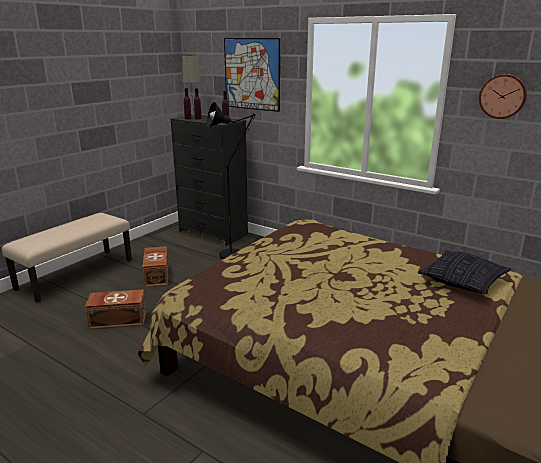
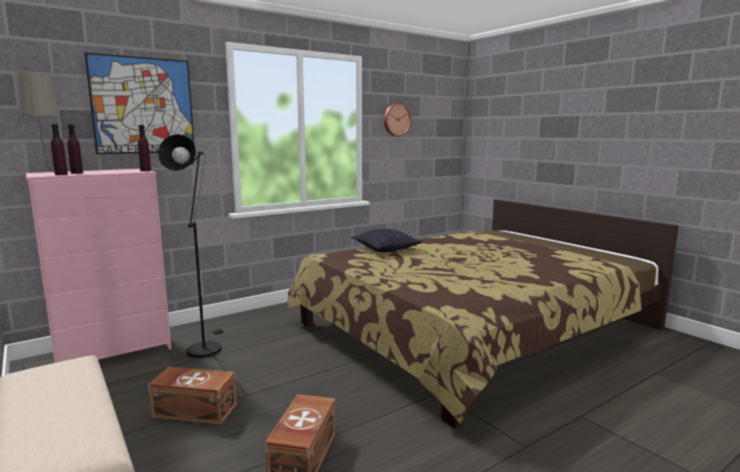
camera: 70 degrees left, 10 degrees down
black dresser [170,114,248,246] -> pink dresser [26,169,171,363]
pillow [418,250,511,294] -> pillow moved to [351,229,423,252]

